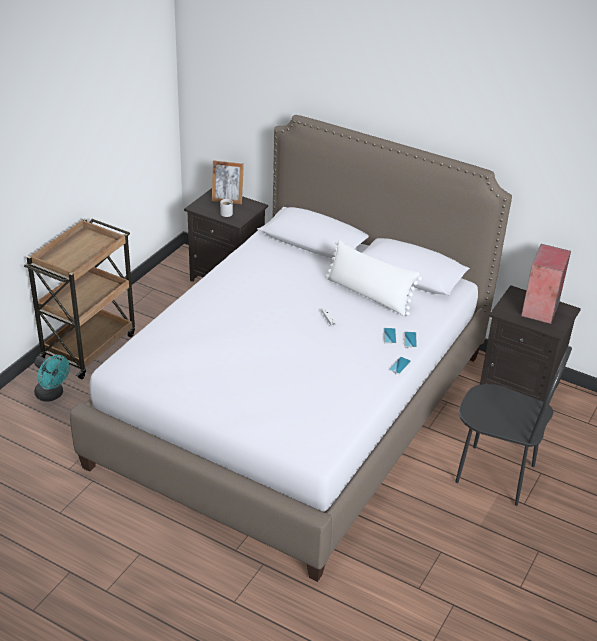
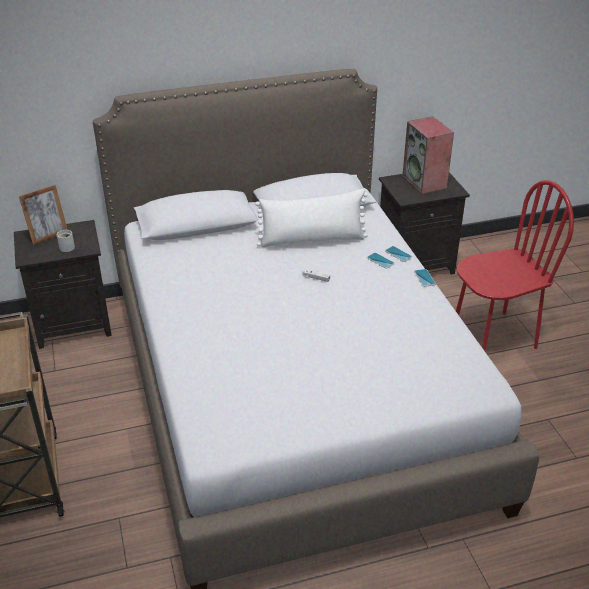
camera: 45 degrees left, 0 degrees up
turquoise fan [34,355,70,402] -> none
black chair [455,346,572,506] -> red chair [456,180,574,351]

